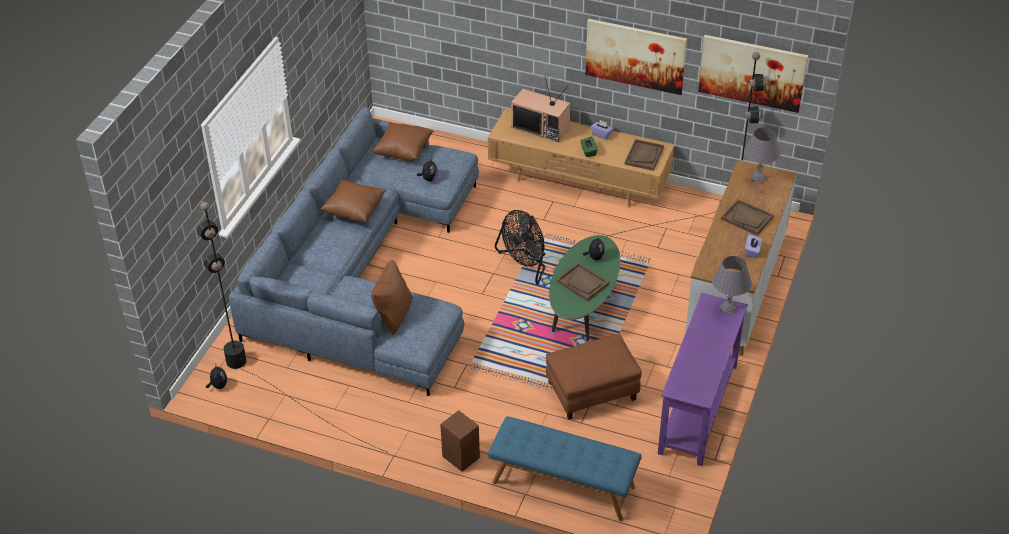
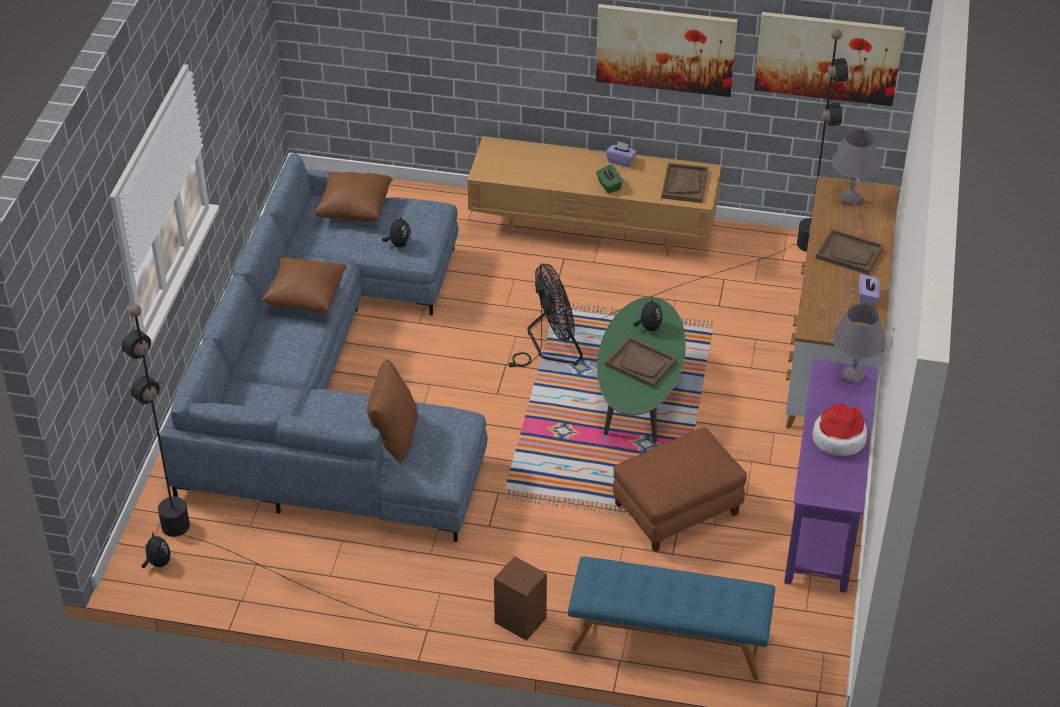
camera: 10 degrees left, 0 degrees up
black fan [495,210,545,285] -> black fan turned 150 degrees counterclockwise [507,264,583,367]
television [511,78,571,142] -> none
none -> hat [813,404,867,456]

